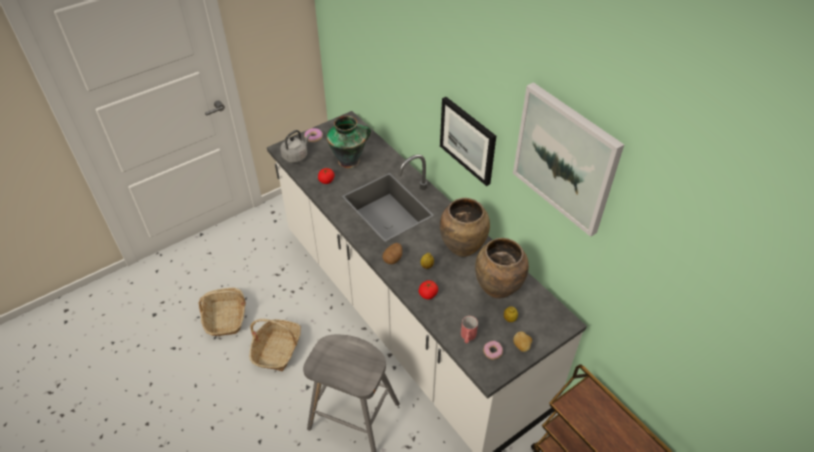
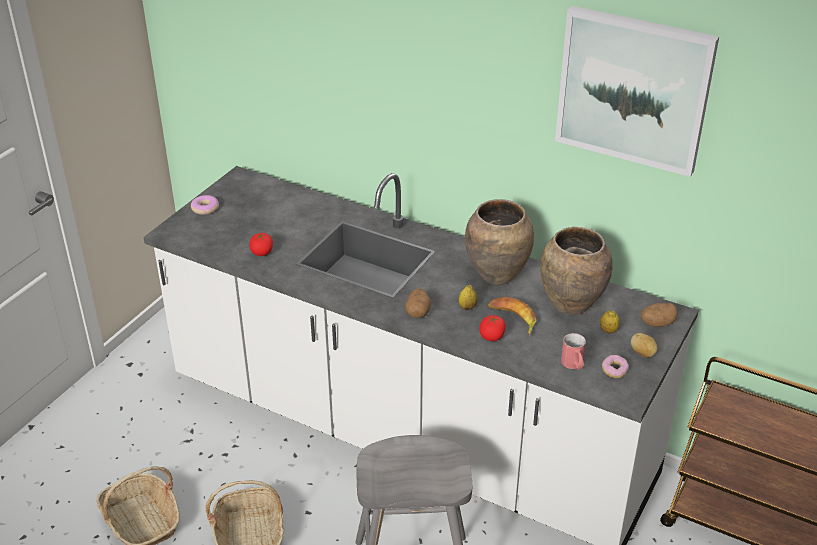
camera: 25 degrees left, 10 degrees down
grey kettle [280,130,310,163] -> none
vase [327,116,371,168] -> none
picture [440,97,496,186] -> none
none -> banana [488,297,536,336]
none -> potato [641,303,678,327]

